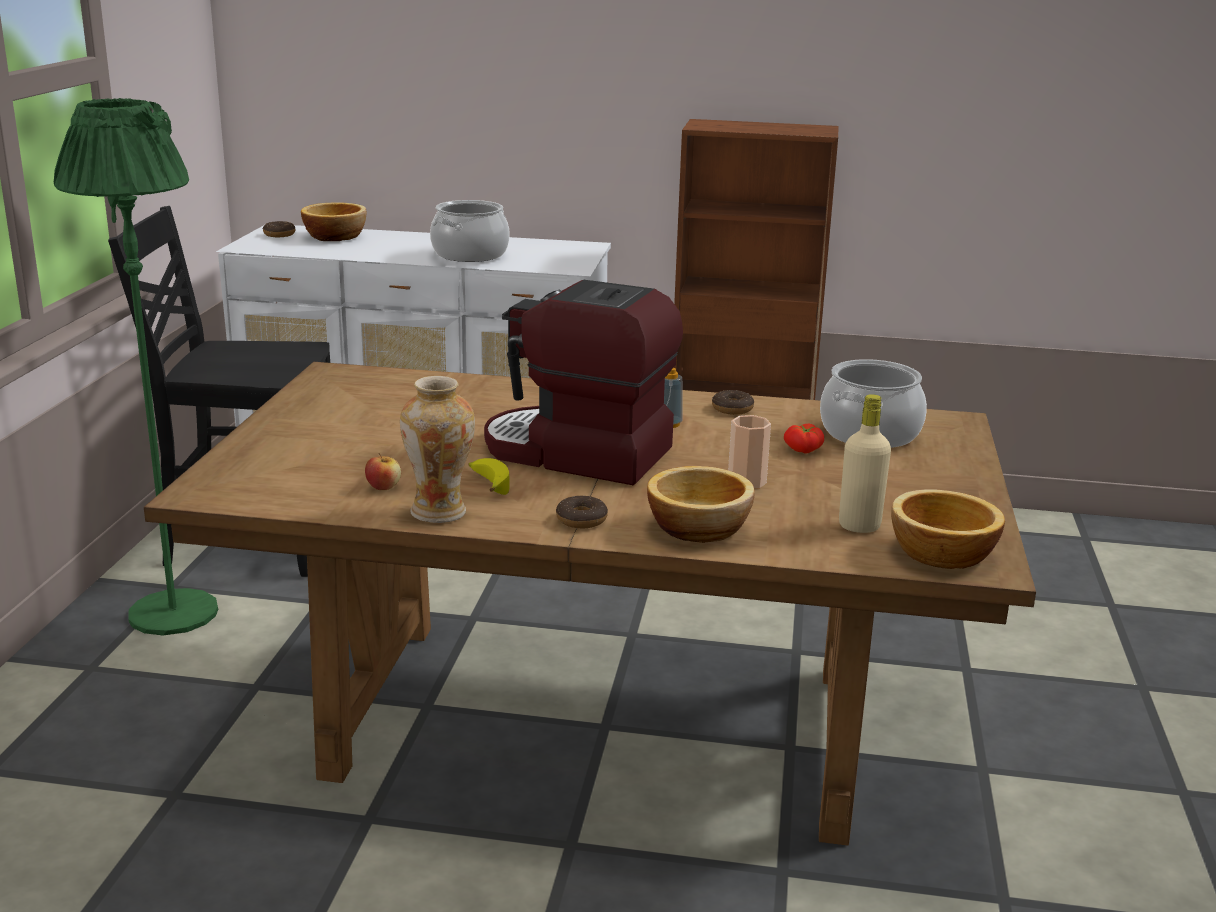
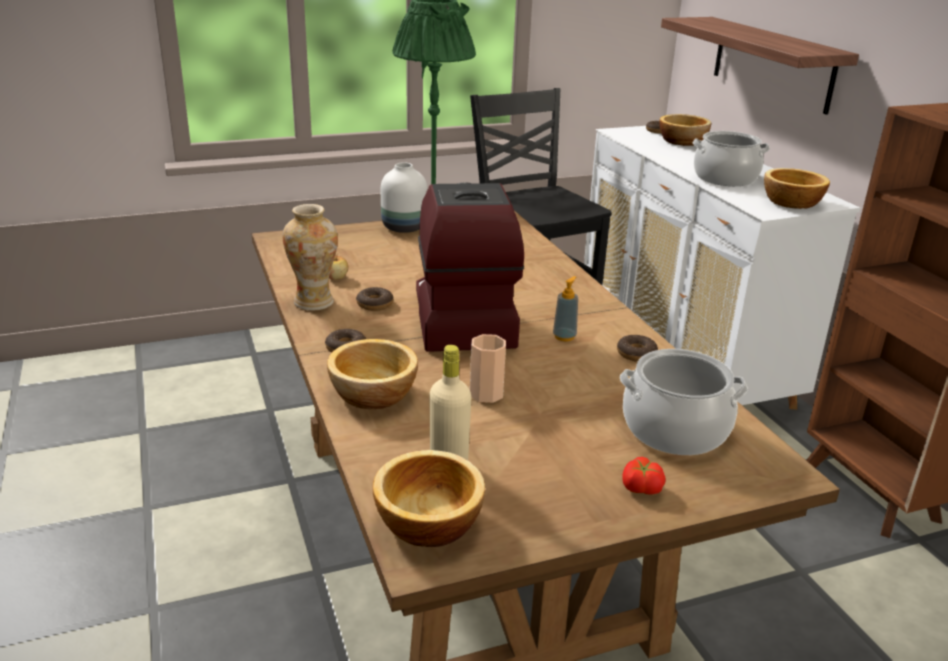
camera: 60 degrees right, 5 degrees up
banana [469,458,510,495] -> donut [356,287,393,311]
tomato [784,424,824,453] -> tomato moved to [622,457,666,495]
none -> white vase [381,162,427,233]
none -> shelf [661,17,859,115]
none -> bowl [764,168,830,209]

